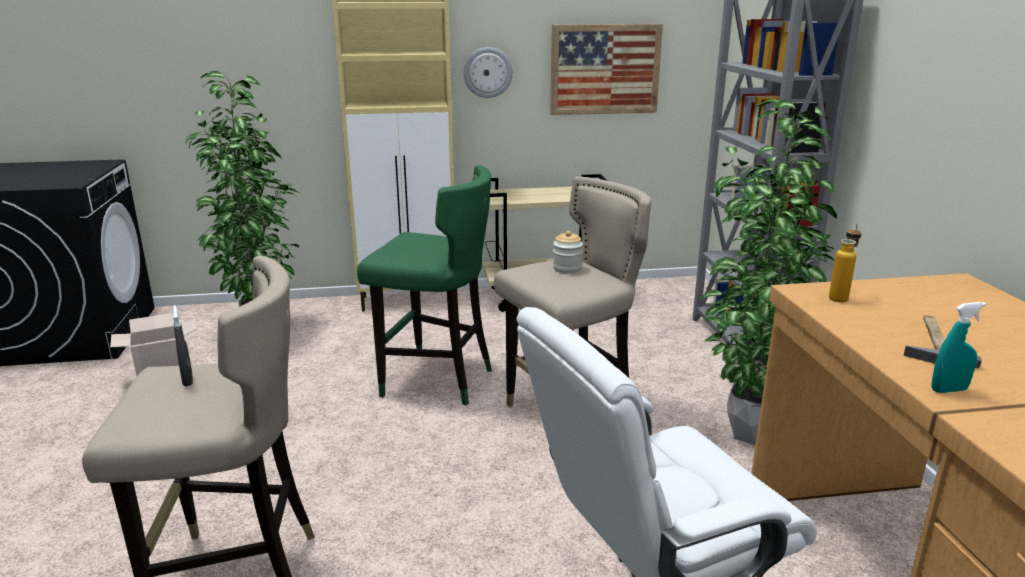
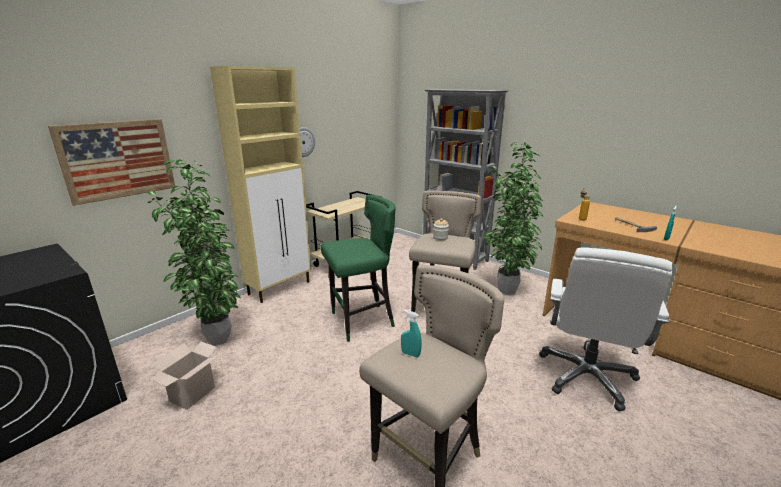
camera: 40 degrees left, 0 degrees up
grey spray bottle [173,305,193,386] -> turquoise spray bottle [401,310,422,357]
picture [550,24,663,115] -> picture moved to [48,119,175,206]

